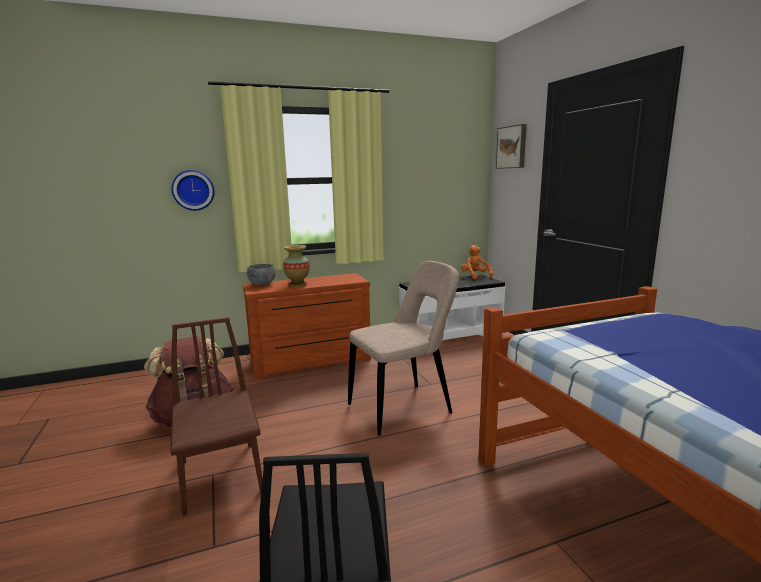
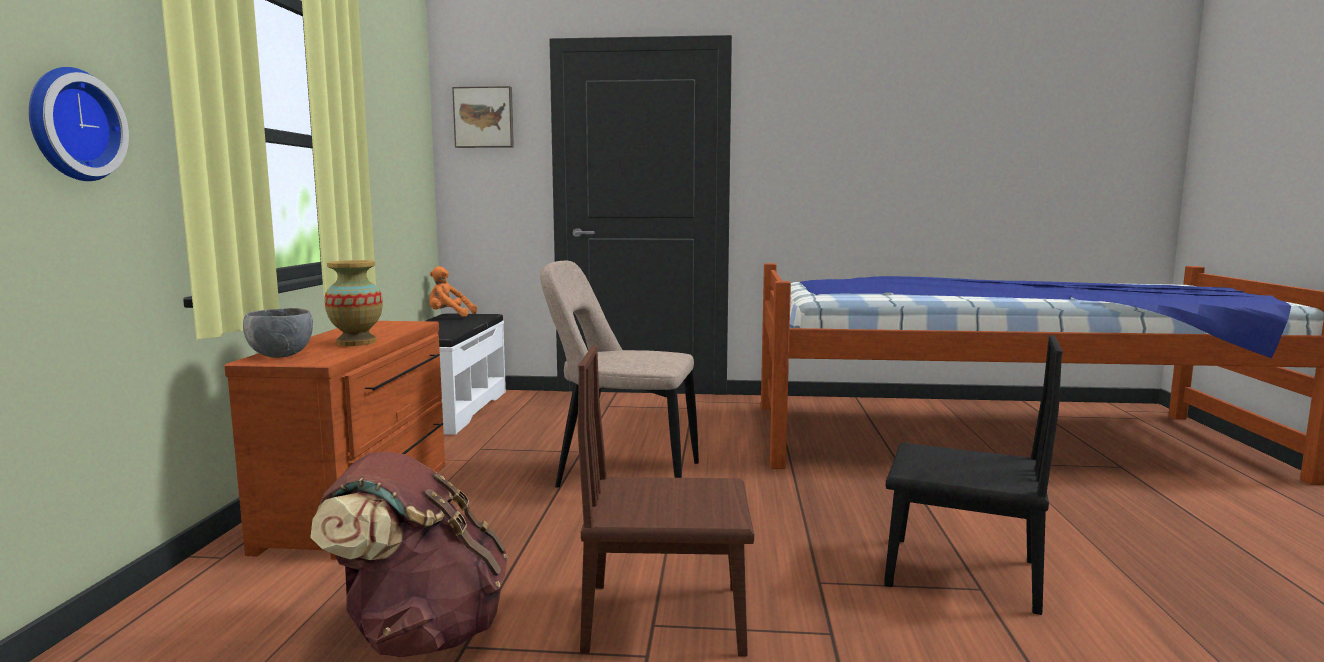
camera: 65 degrees left, 5 degrees down
beige chair [348,261,459,435] -> beige chair turned 75 degrees counterclockwise [540,261,699,488]

